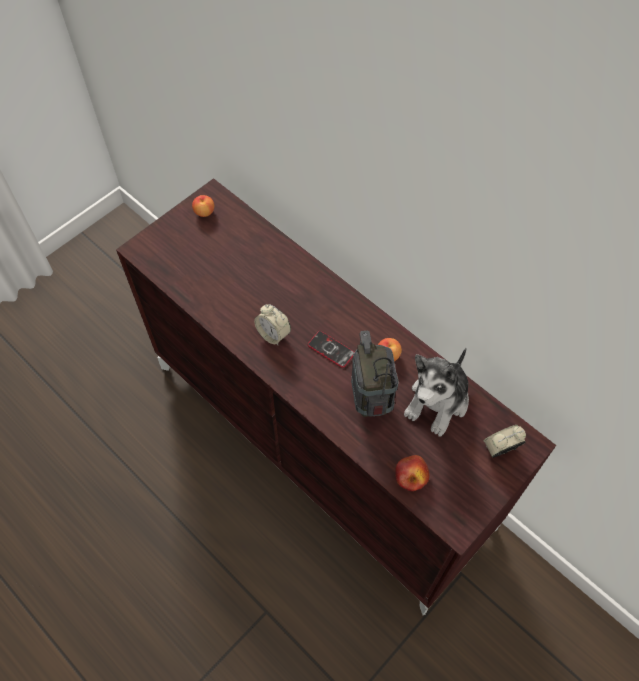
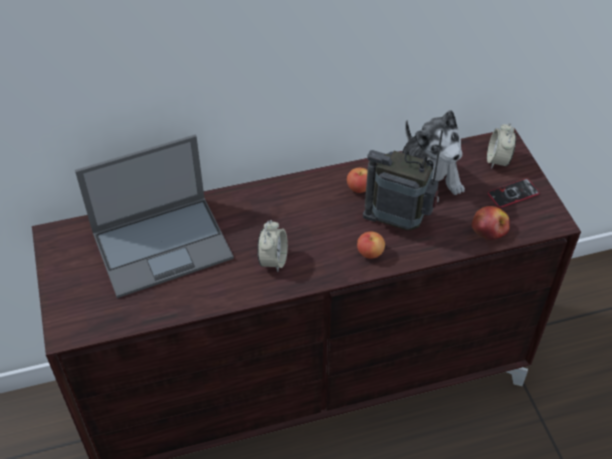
camera: 60 degrees left, 10 degrees down
apple [192,195,214,217] -> apple moved to [357,231,385,259]
alarm clock [254,304,291,345] -> alarm clock turned 60 degrees counterclockwise [257,220,288,272]
phone [308,331,354,368] -> phone moved to [488,179,539,208]
none -> laptop [75,135,234,298]

